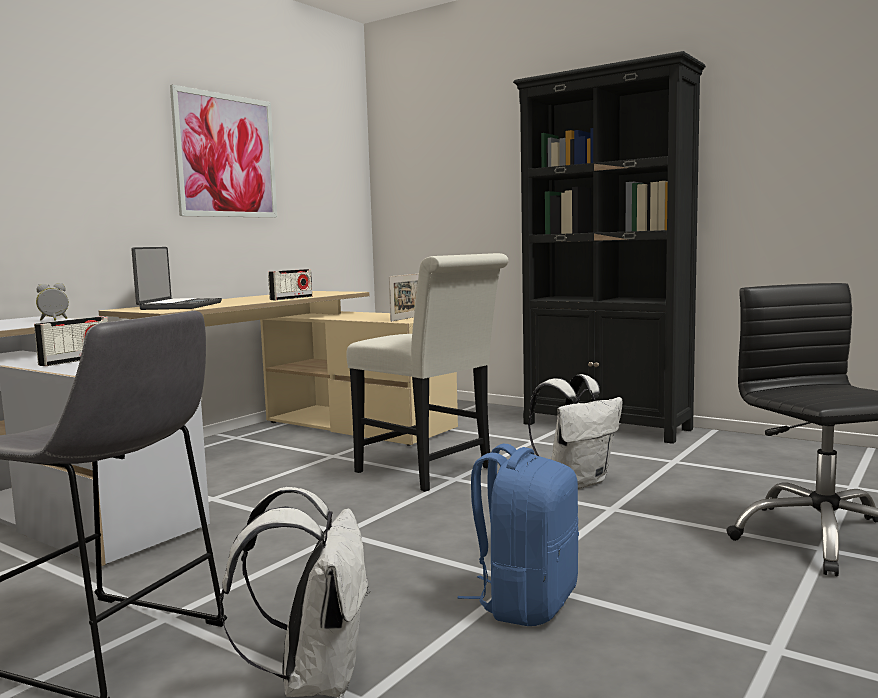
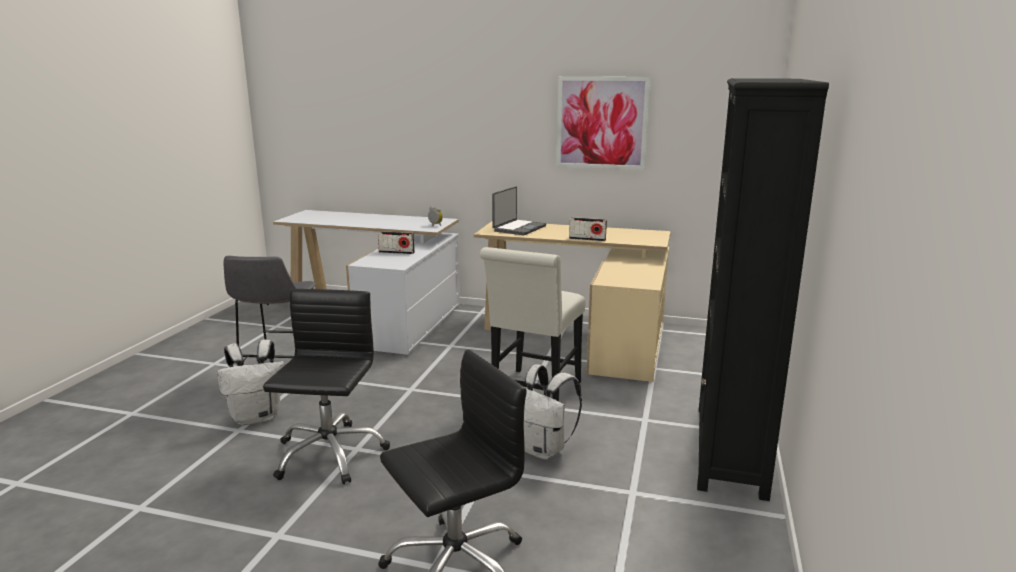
camera: 70 degrees right, 10 degrees up
laptop [131,247,222,310] -> laptop turned 45 degrees counterclockwise [492,186,546,235]
picture frame [389,274,419,322] -> none
blue backpack [457,444,579,626] -> black office chair [263,289,390,484]

